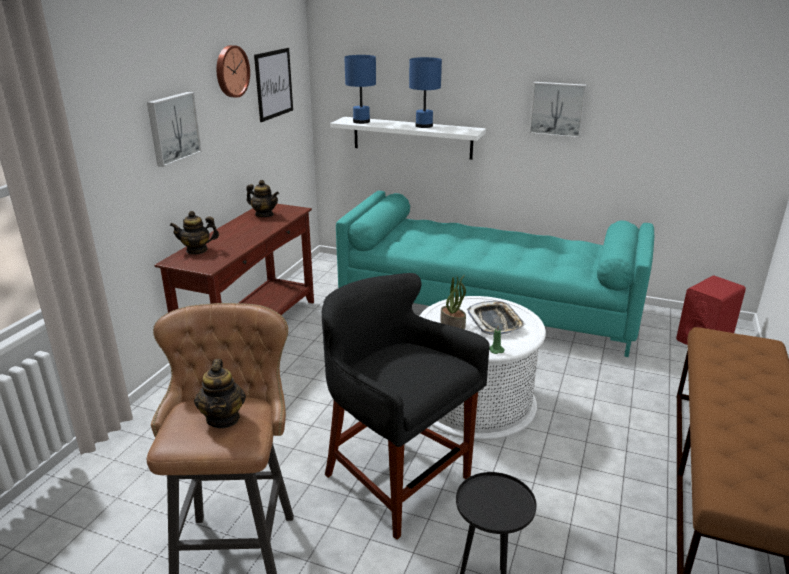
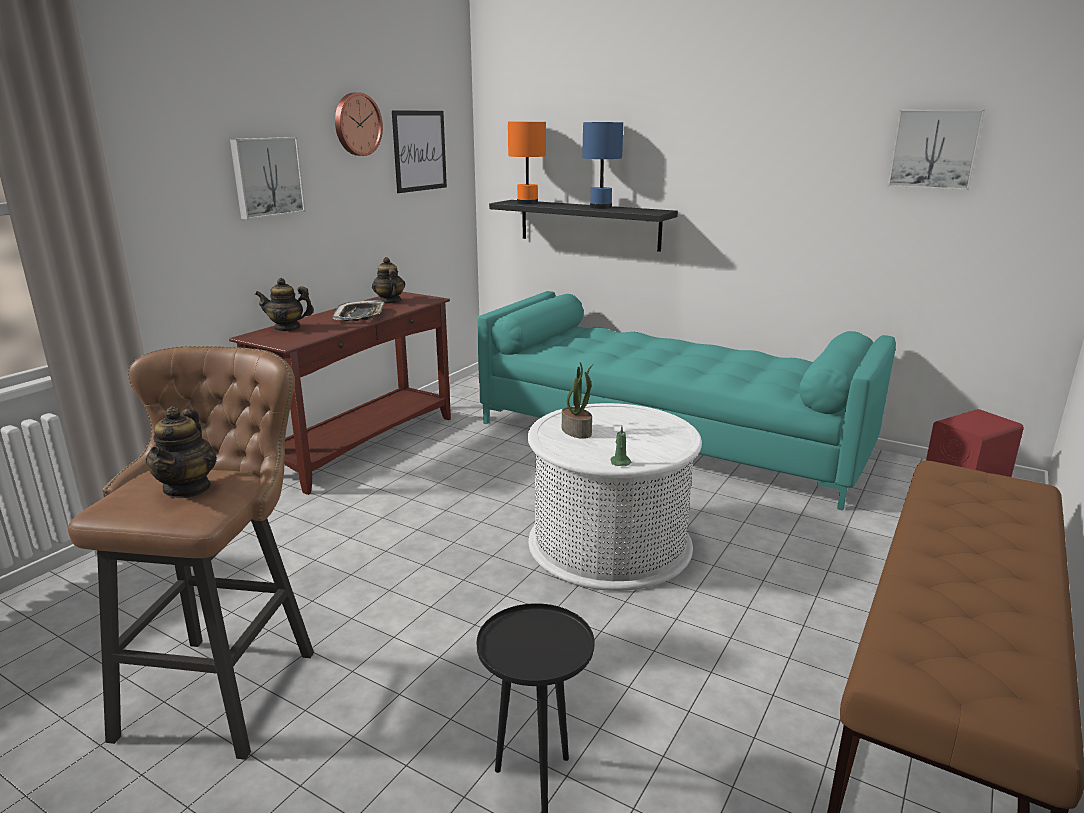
camera: 10 degrees right, 5 degrees down
teapot [247,180,279,217] -> teapot turned 150 degrees counterclockwise [372,257,405,304]
black stool [322,273,490,540] -> none
white shelf [330,117,486,160] -> black shelf [489,200,678,252]
blue table lamp [345,55,376,124] -> orange table lamp [508,122,546,204]
tray [467,301,525,335] -> tray moved to [332,300,385,321]
picture [529,82,587,138] -> picture moved to [887,110,985,190]

